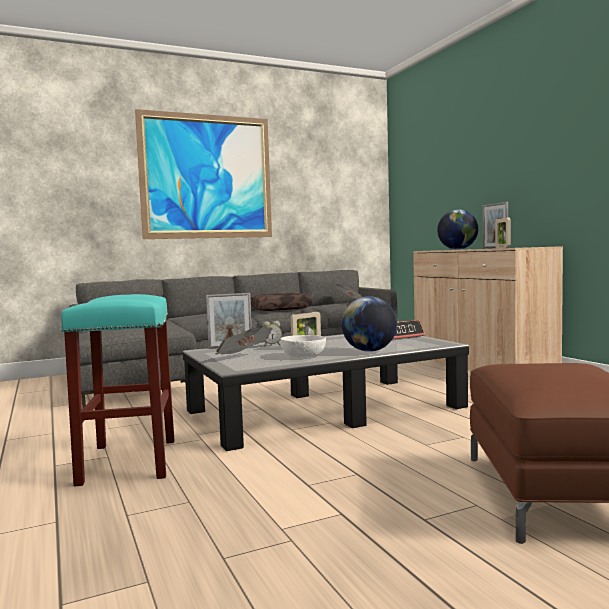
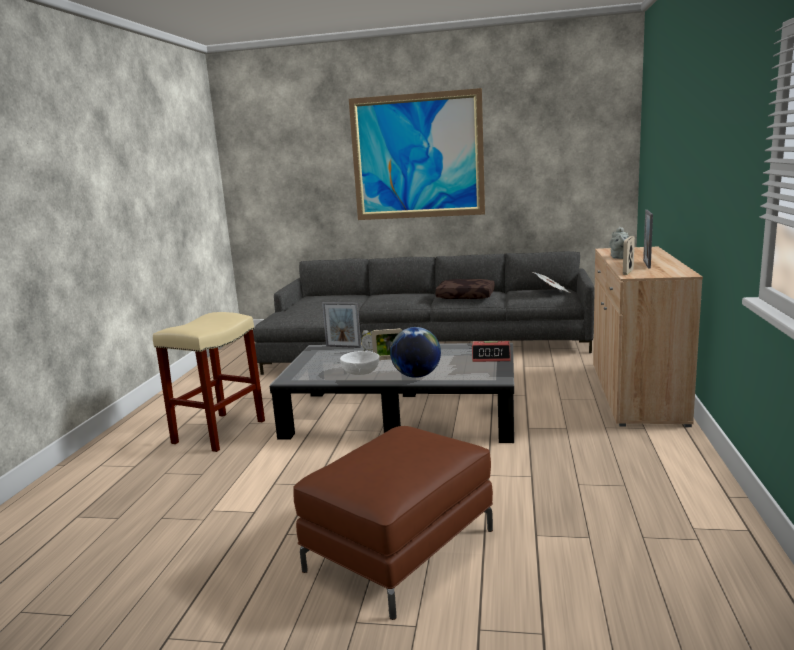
camera: 35 degrees right, 10 degrees up
turquoise stool [61,294,174,486] -> beige stool [153,312,265,452]
newspaper [215,326,272,355] -> none
globe [437,209,478,250] -> grey teapot [609,227,630,259]

